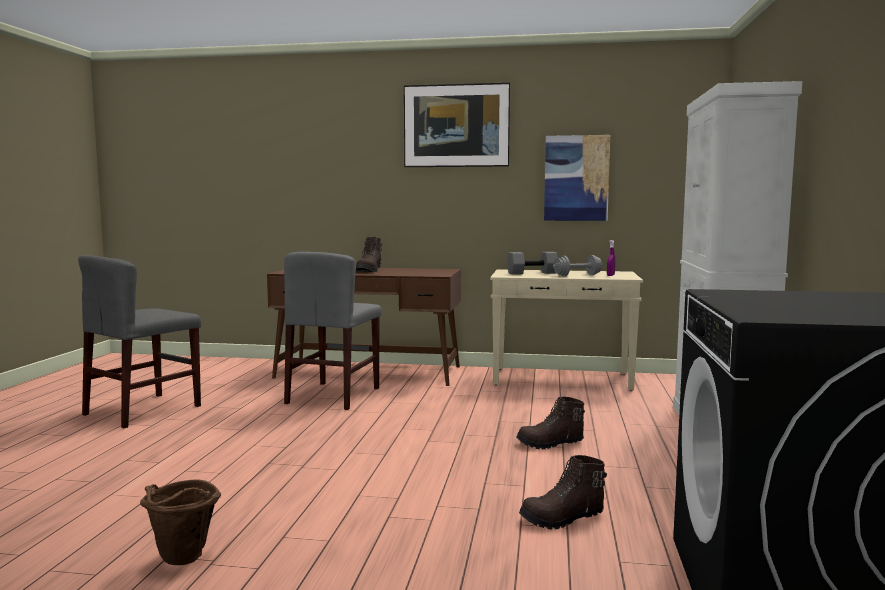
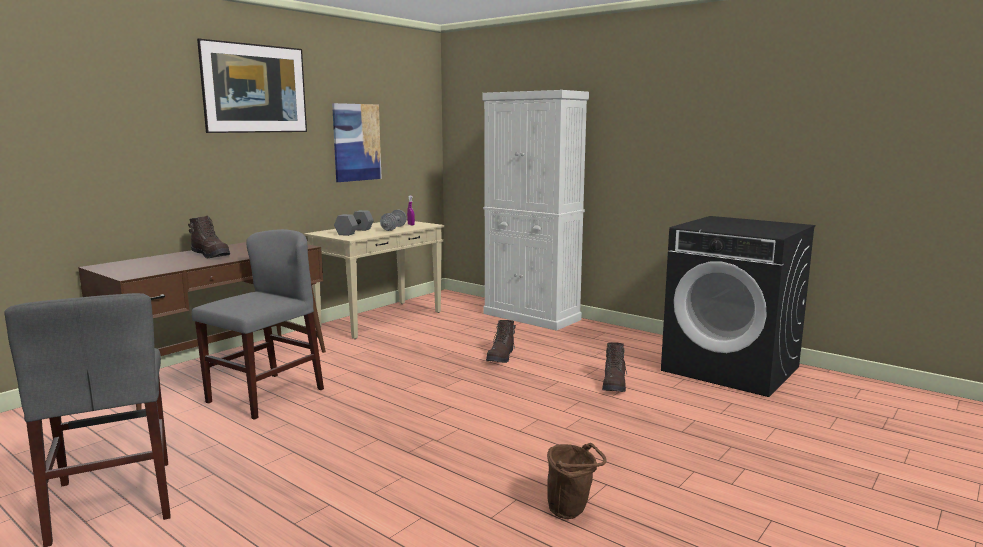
camera: 60 degrees left, 5 degrees up
grey chair [284,252,382,410] -> grey chair turned 105 degrees counterclockwise [192,229,324,420]

